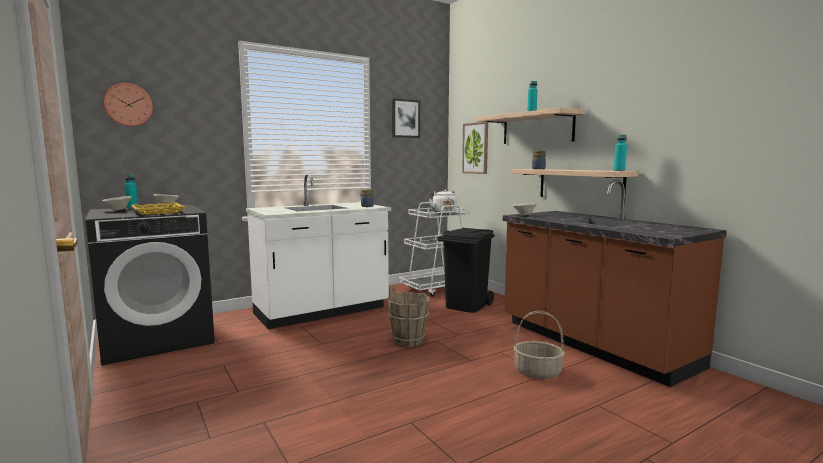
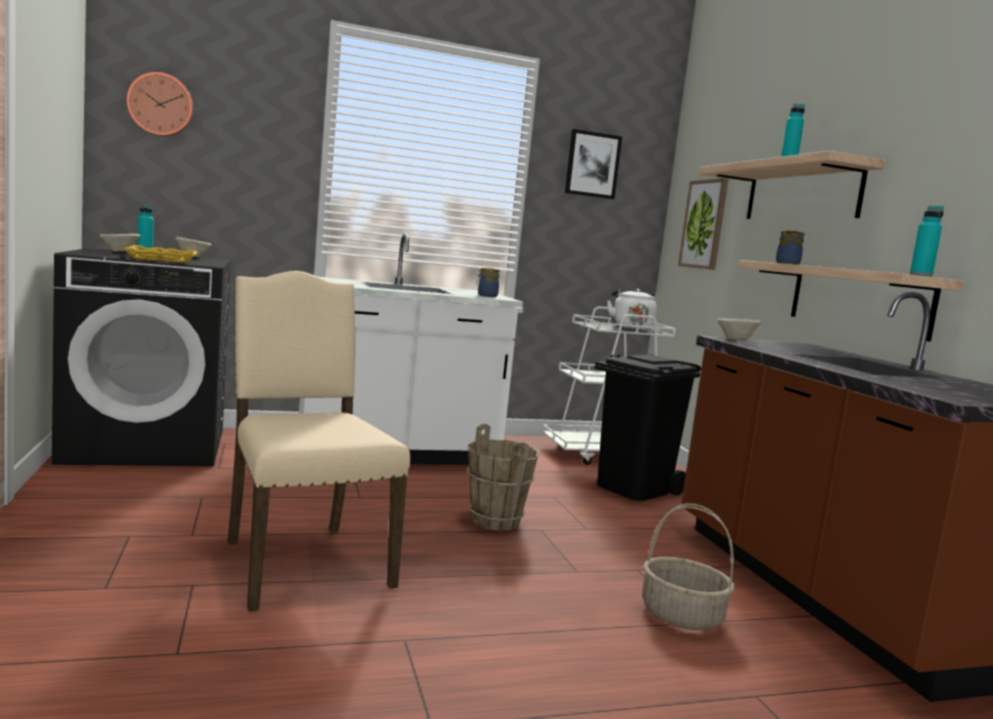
camera: 15 degrees right, 0 degrees up
none -> beige chair [228,271,410,612]

